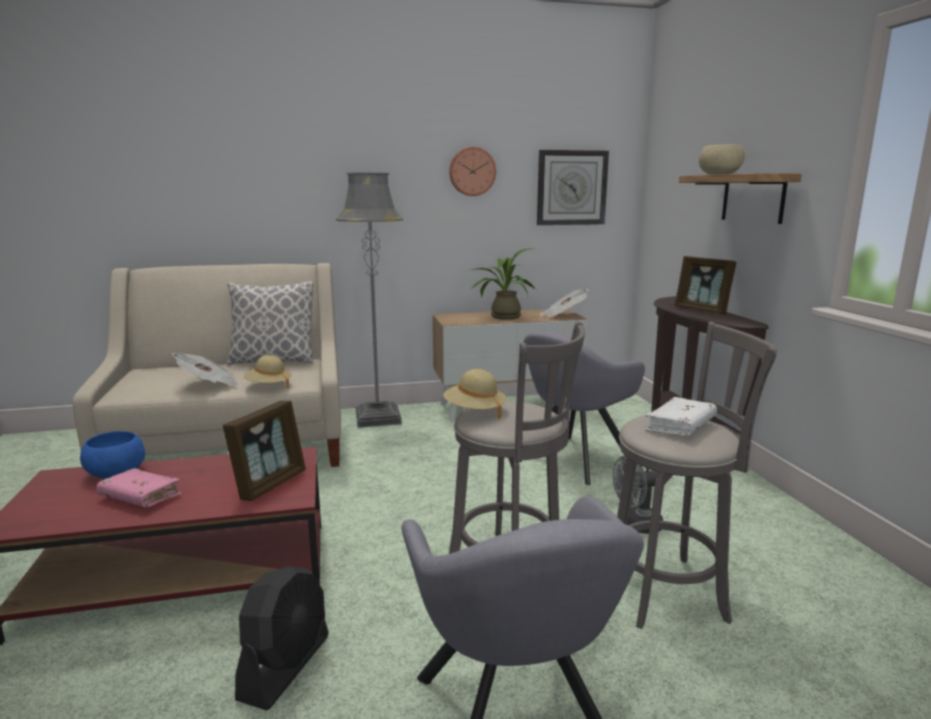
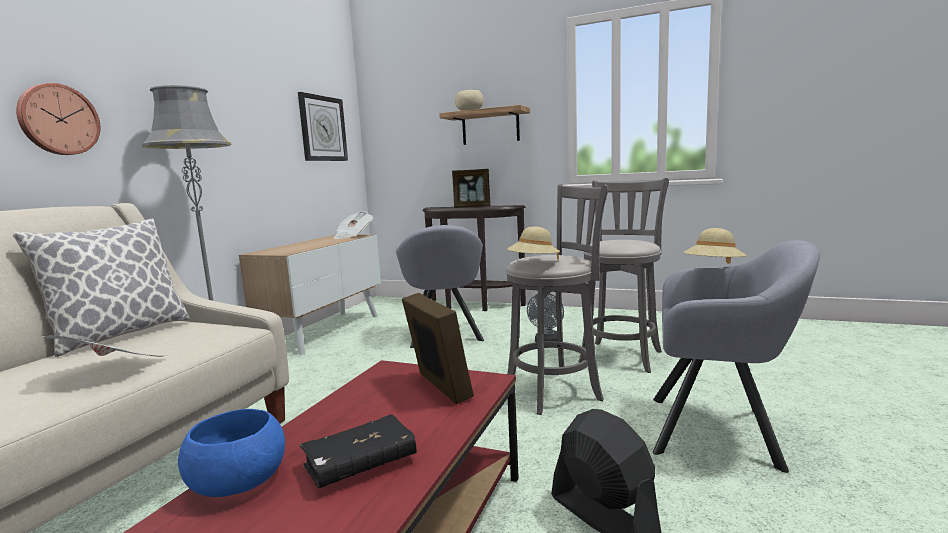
camera: 55 degrees left, 5 degrees down
pink book [96,468,182,507] -> black book [300,414,417,488]
beige hat [244,355,292,389] -> beige hat moved to [683,228,746,264]
wall clock [449,147,496,196] -> wall clock moved to [16,83,100,155]
potted plant [468,248,536,320] -> none
white book [646,397,717,436] -> none

